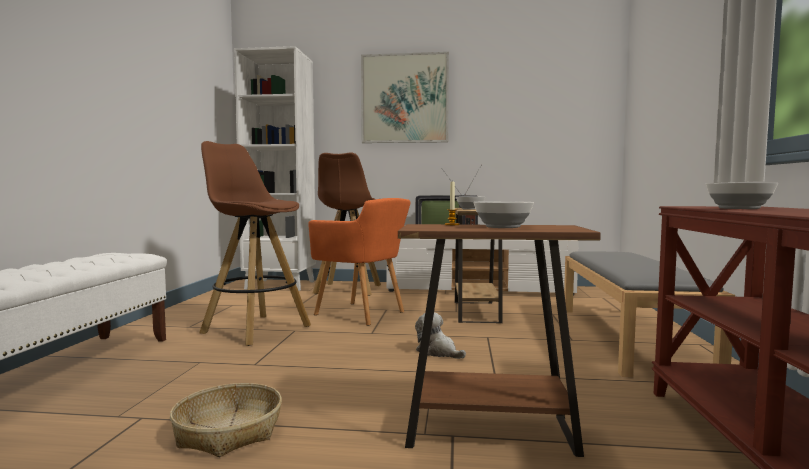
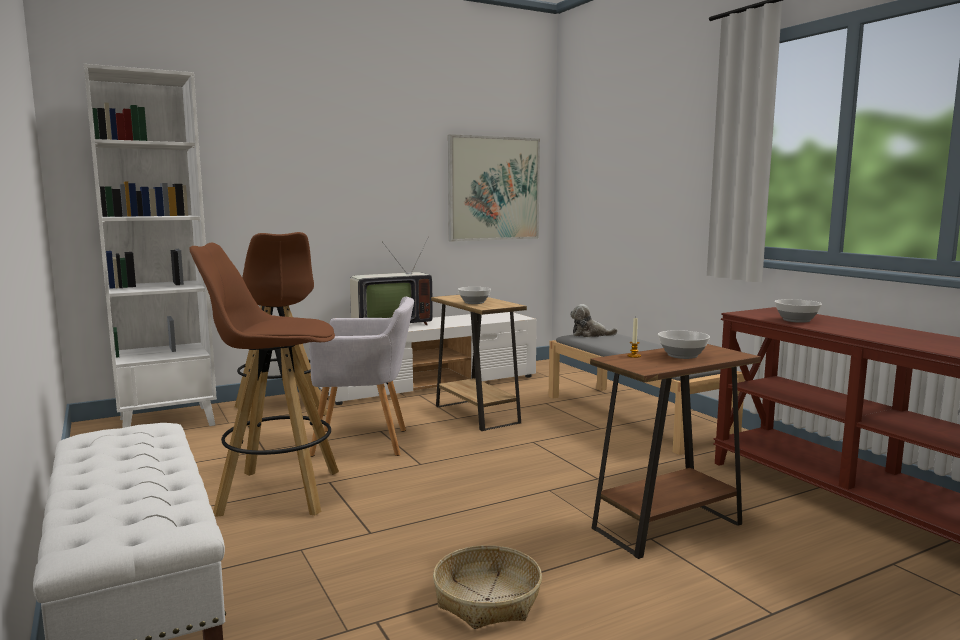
camera: 35 degrees left, 5 degrees up
orange armchair [308,198,411,325] -> grey armchair [309,297,414,457]
picture [361,52,449,143] -> picture moved to [448,134,540,242]
plush toy [415,312,466,359] -> plush toy moved to [570,304,618,337]

